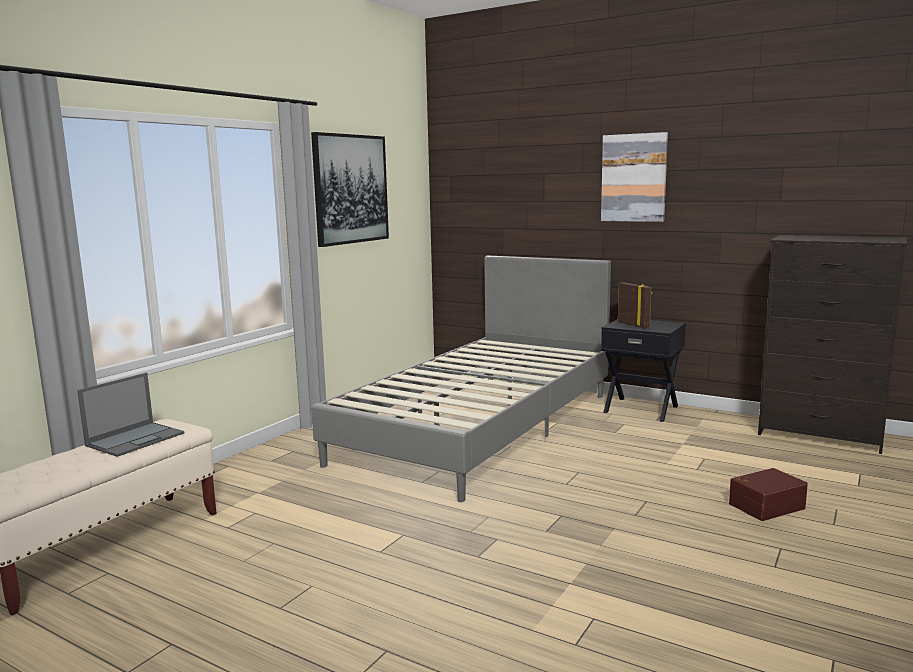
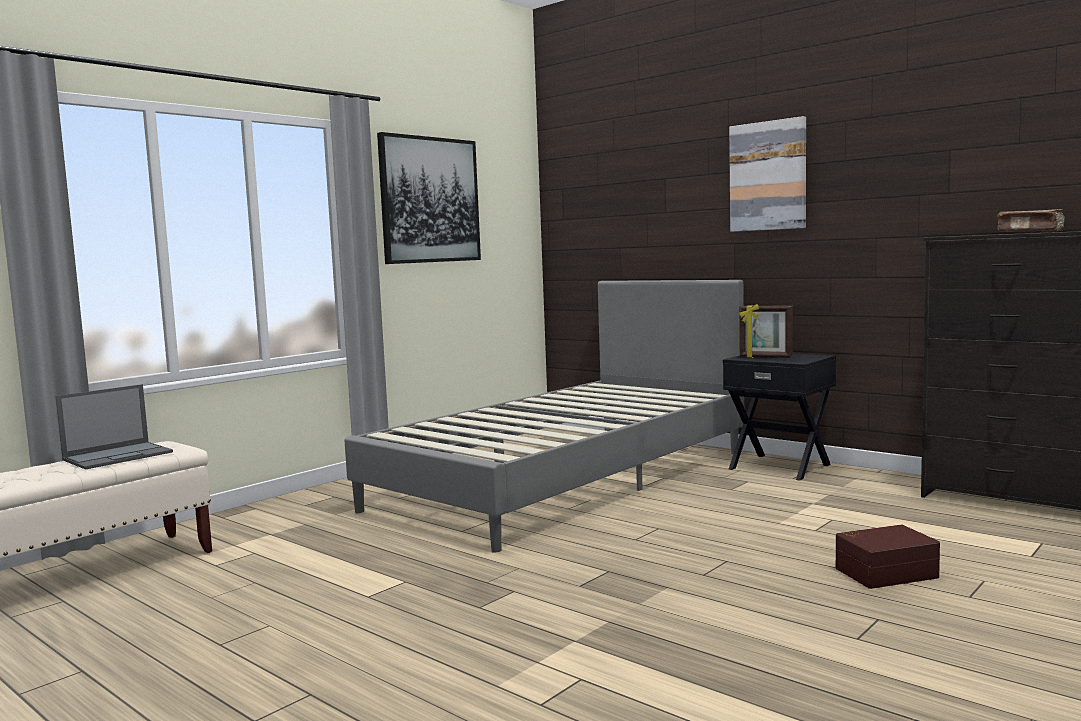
camera: 10 degrees right, 5 degrees down
picture frame [618,282,652,329] -> picture frame turned 135 degrees clockwise [739,304,793,358]
none -> brown book [997,209,1065,232]

